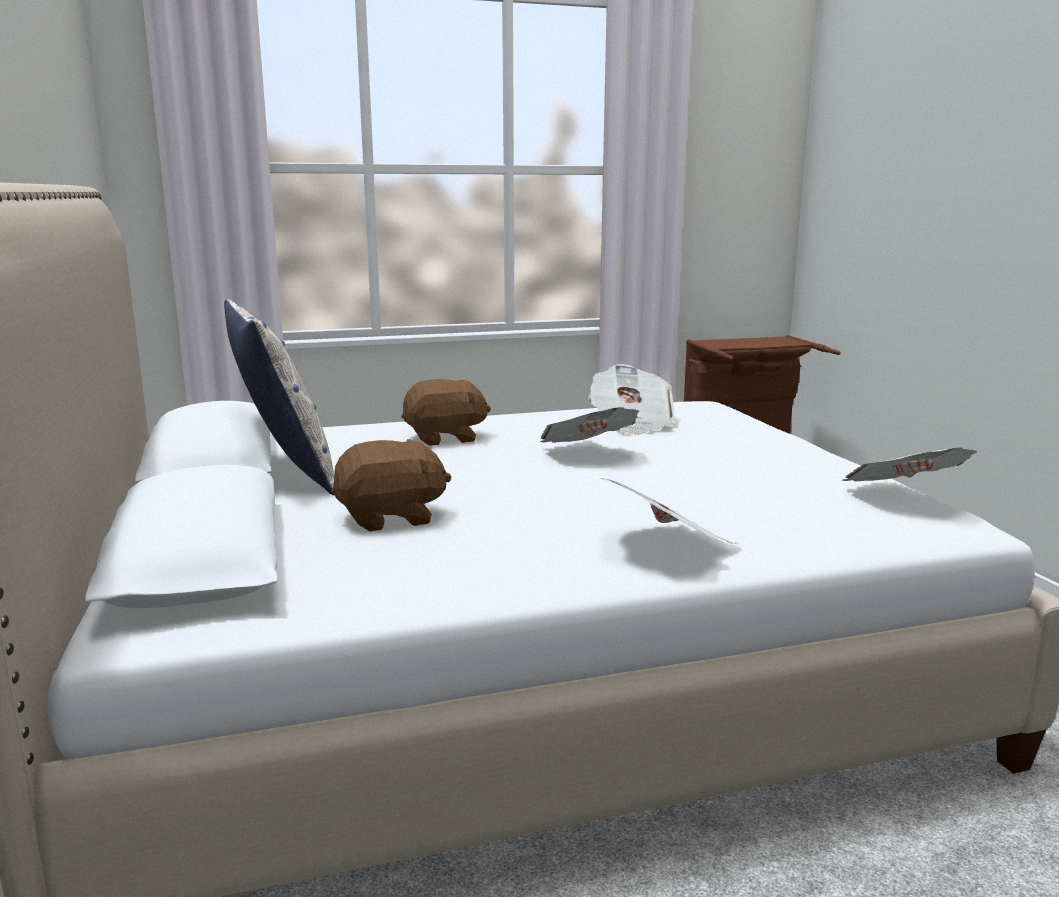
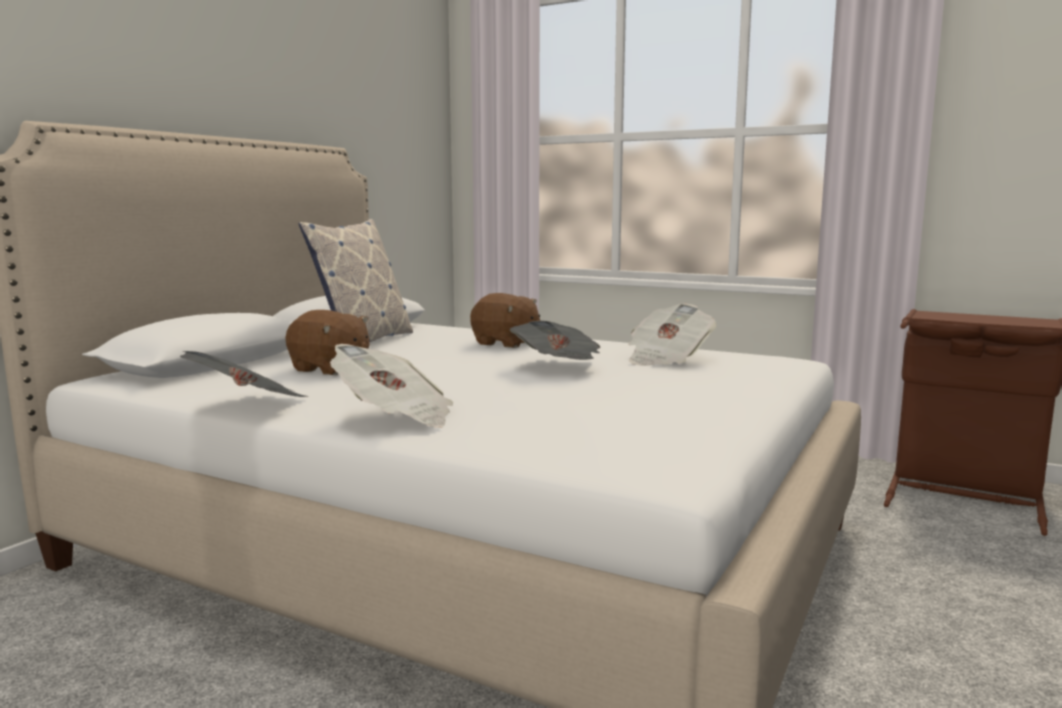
camera: 45 degrees right, 5 degrees down
newspaper [841,448,977,482] -> newspaper moved to [180,351,308,397]

